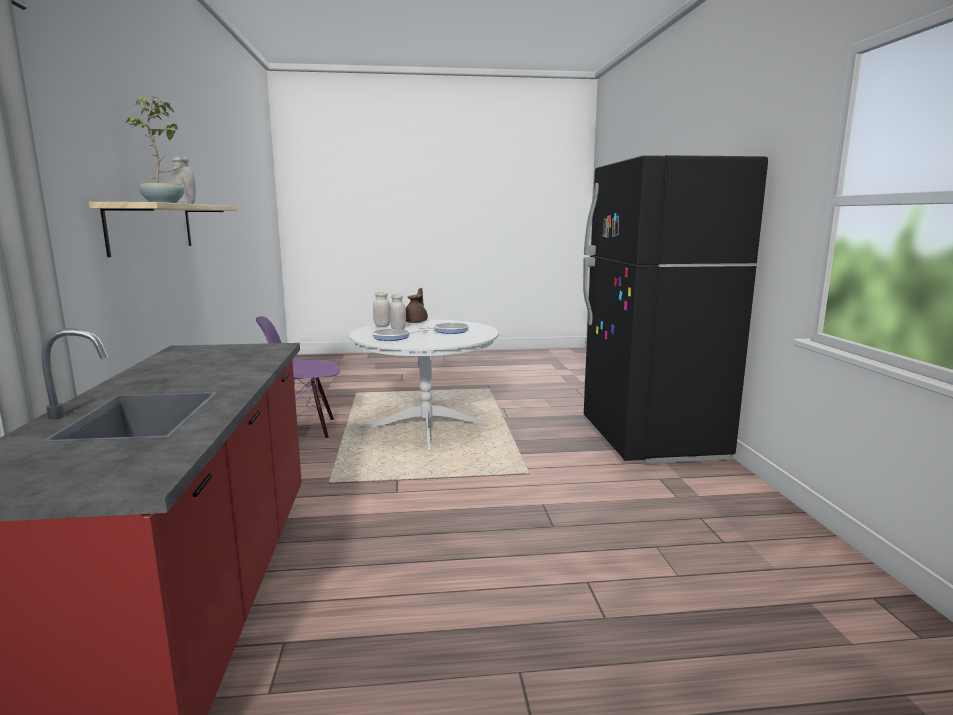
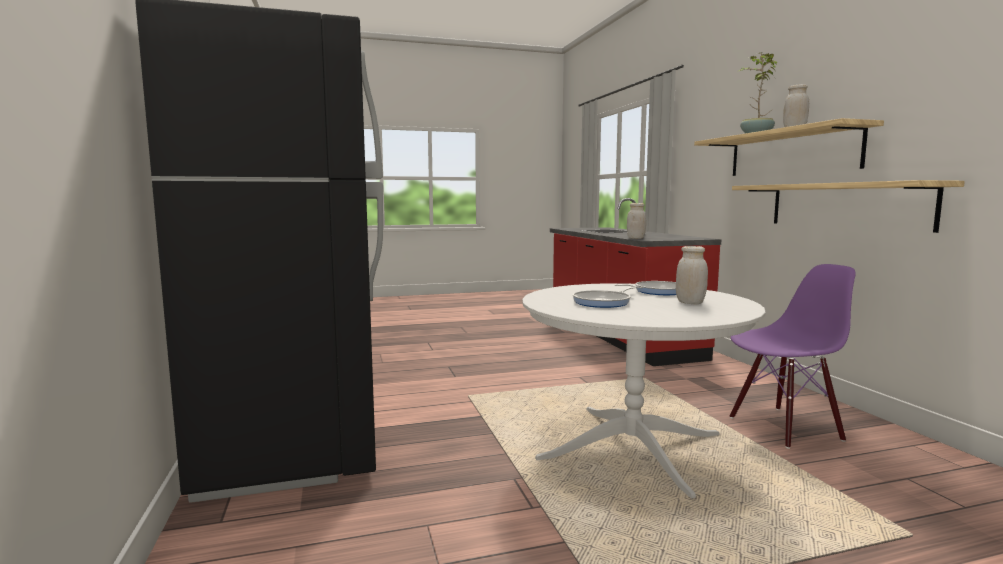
camera: 170 degrees right, 5 degrees down
white jar [373,292,390,327] -> white jar moved to [627,203,646,239]
brown teapot [406,288,428,323] -> none
none -> shelf [732,180,965,233]

